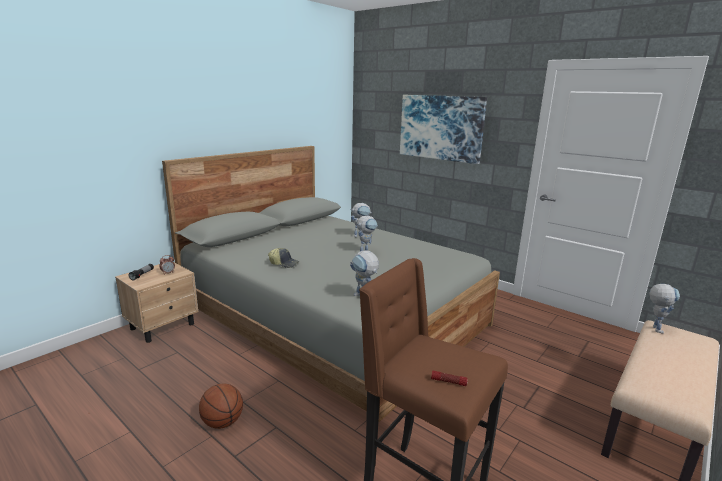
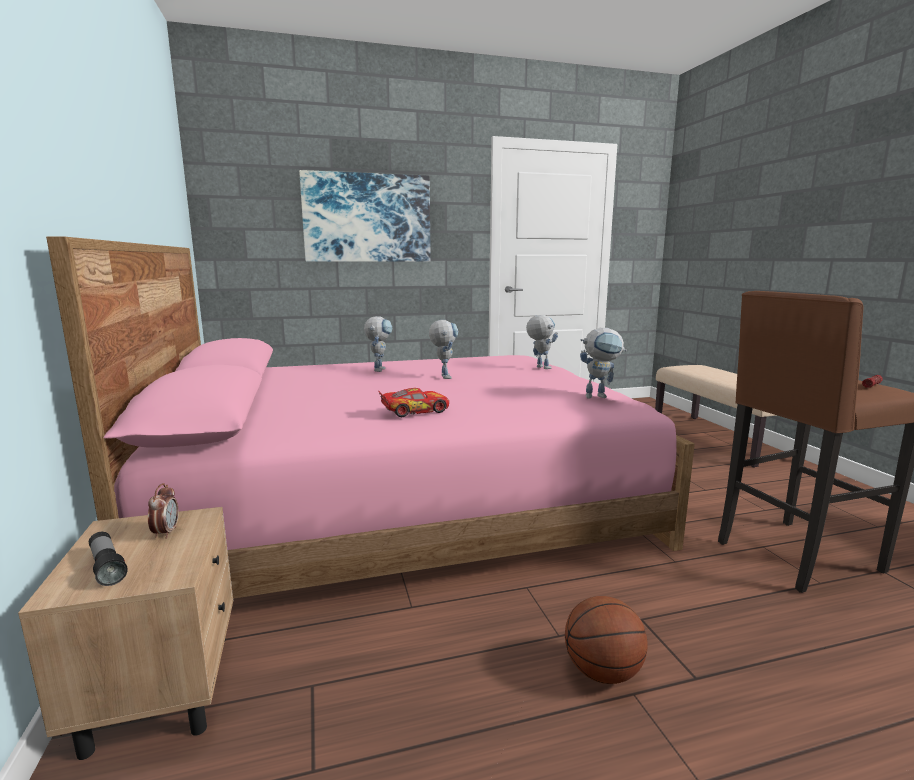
camera: 55 degrees left, 5 degrees down
grey bed [162,146,500,423] -> pink bed [46,236,695,599]
cap [268,248,299,268] -> toy car [378,388,449,417]
toy robot [649,284,680,334] -> toy robot moved to [526,315,558,369]

